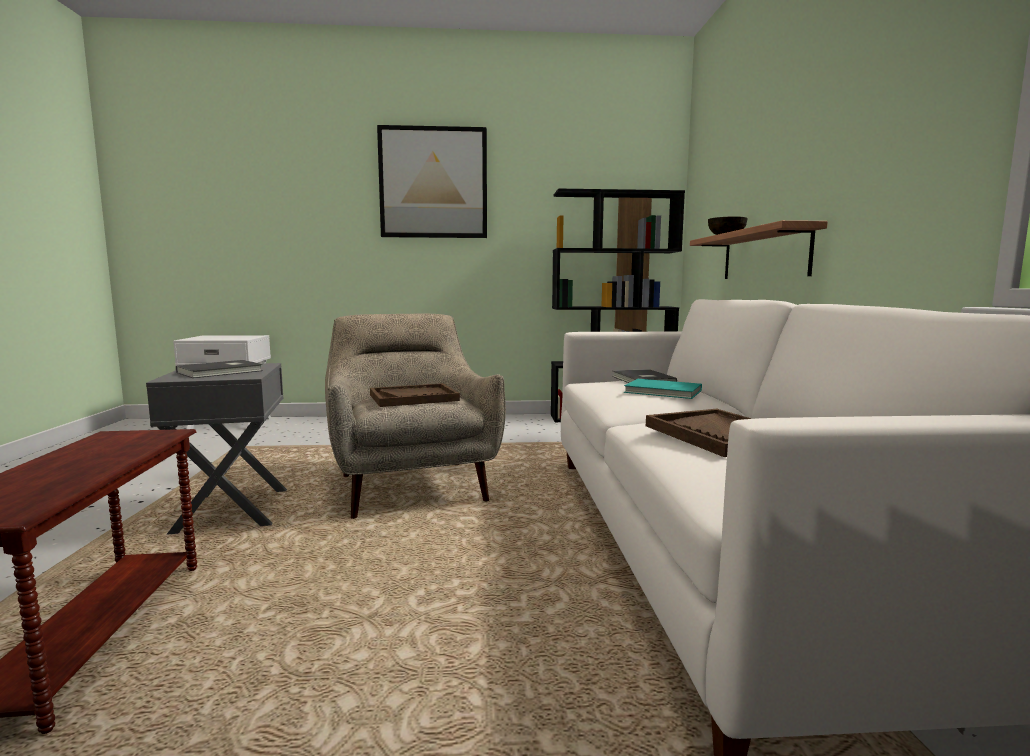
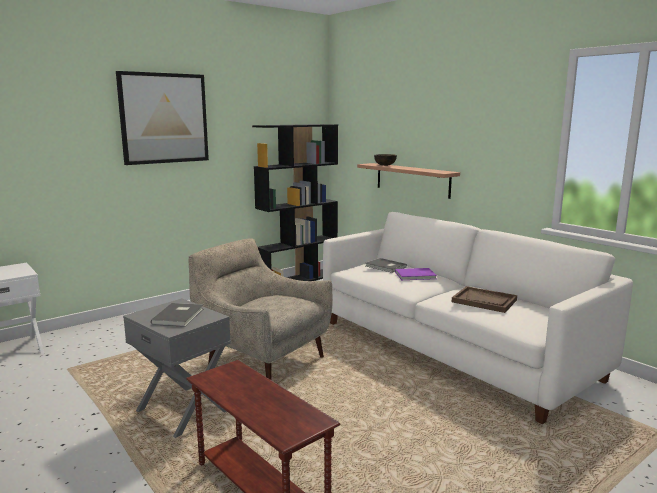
camera: 35 degrees left, 5 degrees up
brown tray [370,383,460,407] -> none
turquoise book [624,379,702,399] -> purple book [395,268,437,280]

